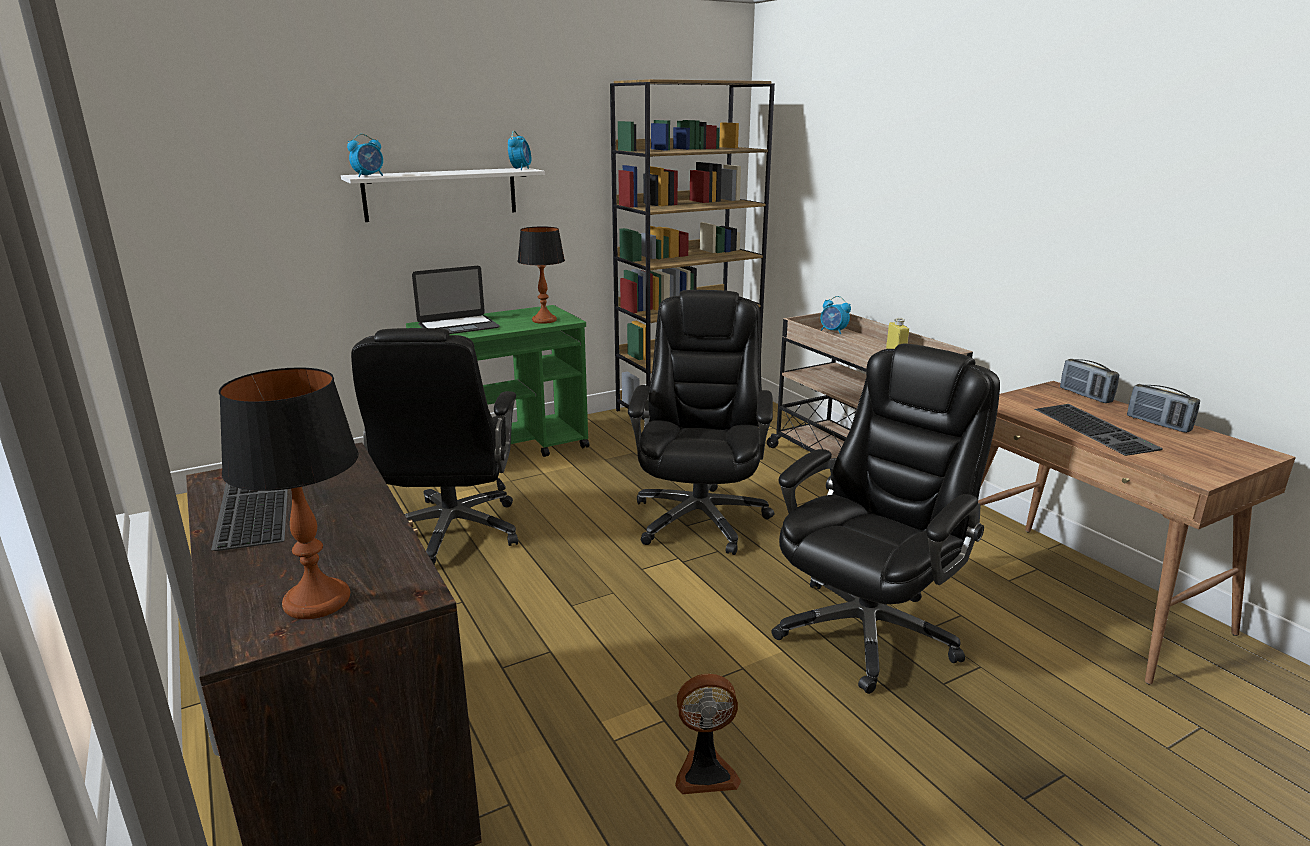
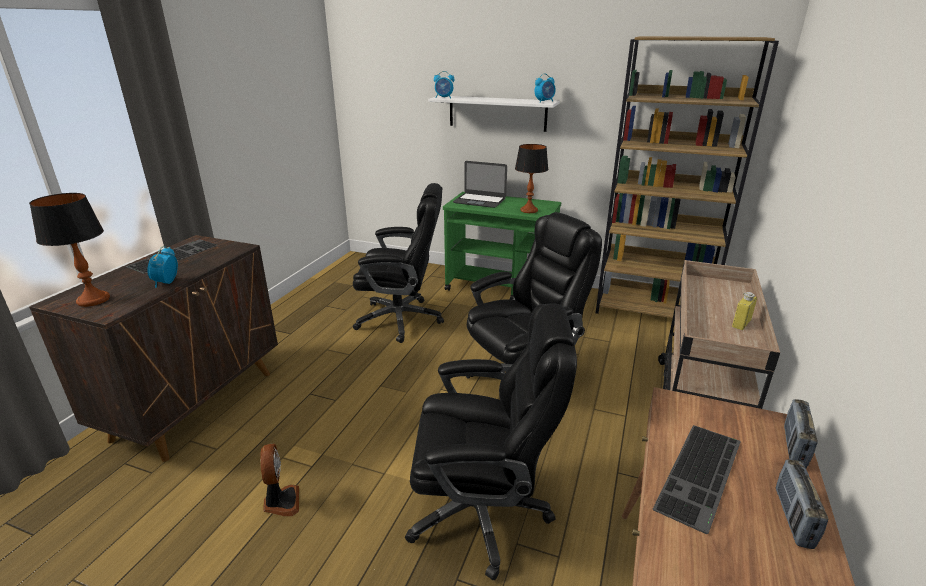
camera: 50 degrees right, 5 degrees up
black office chair [351,328,518,566] -> black office chair turned 135 degrees counterclockwise [353,183,444,343]
fan [675,674,741,794] -> fan turned 150 degrees counterclockwise [260,444,299,516]
alarm clock [821,296,851,335] -> alarm clock moved to [147,246,178,288]

